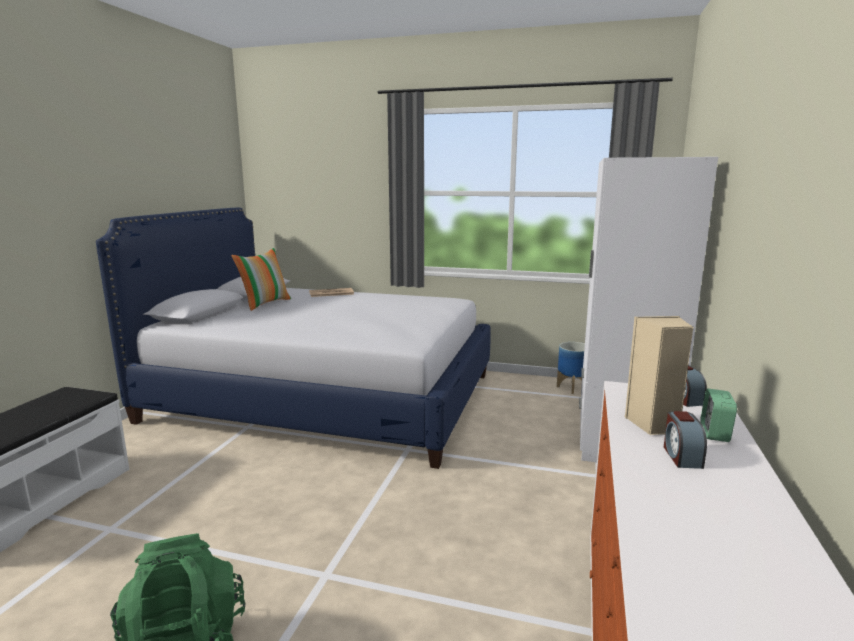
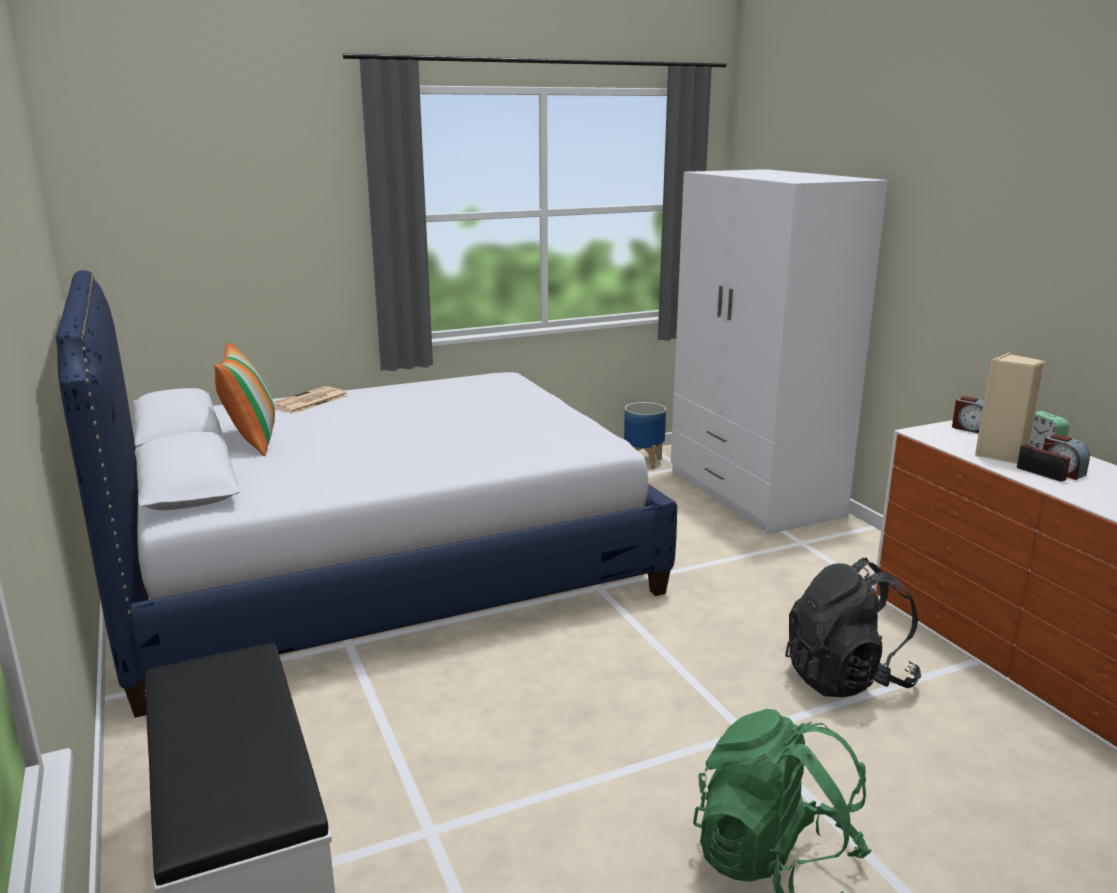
camera: 40 degrees left, 5 degrees up
none -> black backpack [785,558,921,697]
none -> radio [1017,442,1079,482]

